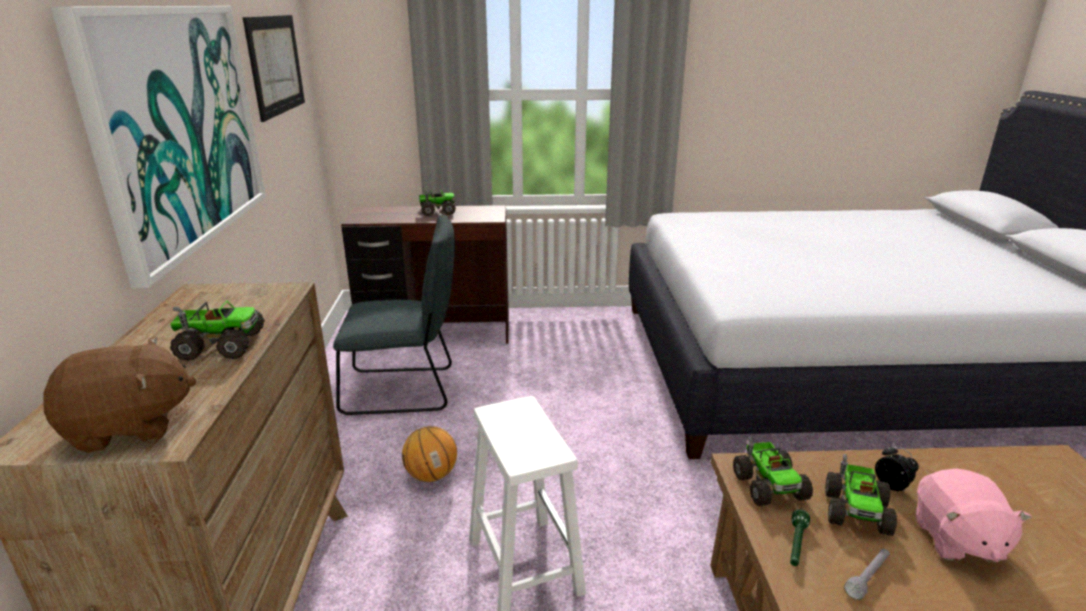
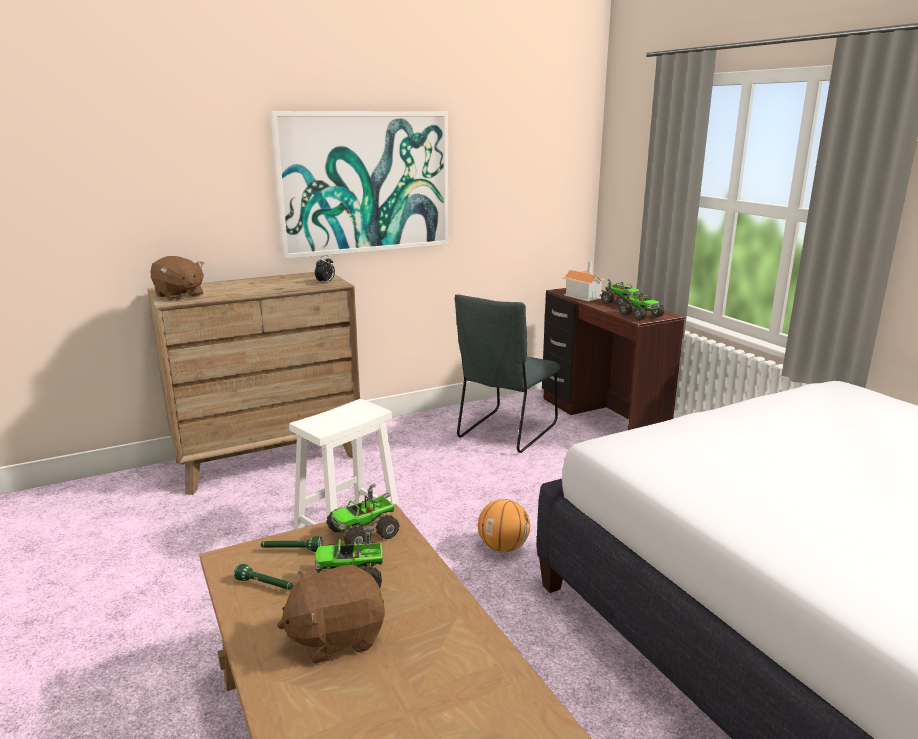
camera: 65 degrees right, 5 degrees down
toy truck [170,301,265,361] -> toy truck moved to [619,289,665,320]
picture [243,15,305,122] -> none
grey chair [333,215,455,415] -> grey chair turned 60 degrees clockwise [455,294,560,453]
basketball [402,426,457,482] -> basketball moved to [478,499,530,552]
grey flashlight [844,549,889,600] -> green flashlight [234,563,294,590]
alarm clock [875,445,919,492] -> alarm clock moved to [315,255,335,283]
pink plush toy [916,469,1032,562] -> brown plush toy [277,565,385,664]
none -> toy house [563,261,605,301]

